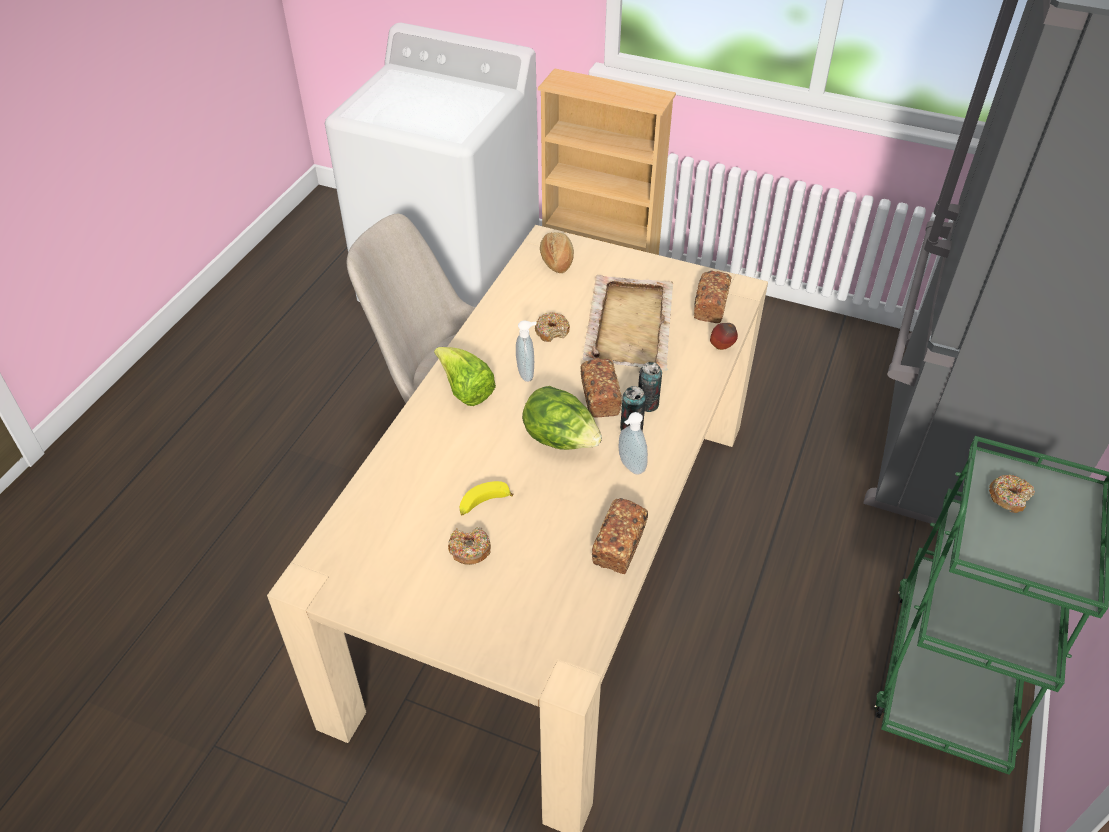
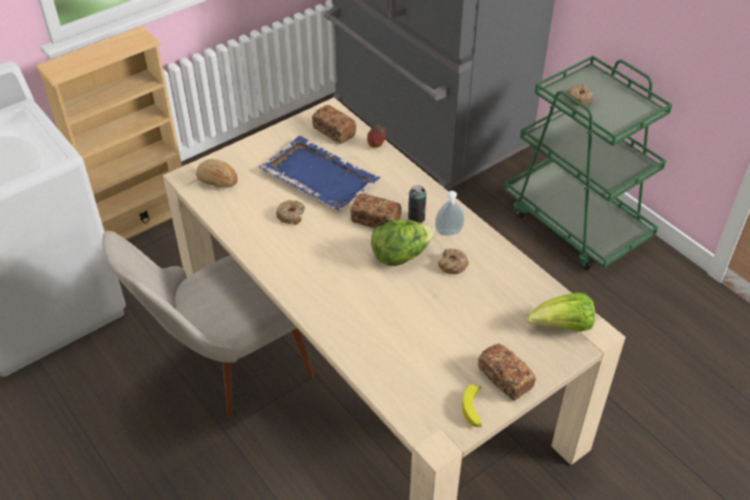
camera: 60 degrees left, 0 degrees up
lettuce [434,347,496,406] -> lettuce moved to [527,292,595,332]
donut [448,527,491,565] -> donut moved to [438,248,469,274]
banana [460,481,514,515] -> banana moved to [462,385,482,427]
soap dispenser [516,321,537,382] -> none
beige tray [583,275,673,371] -> blue tray [259,136,380,211]
bread [592,498,648,574] -> bread moved to [478,343,536,401]
can [638,361,662,412] -> none

